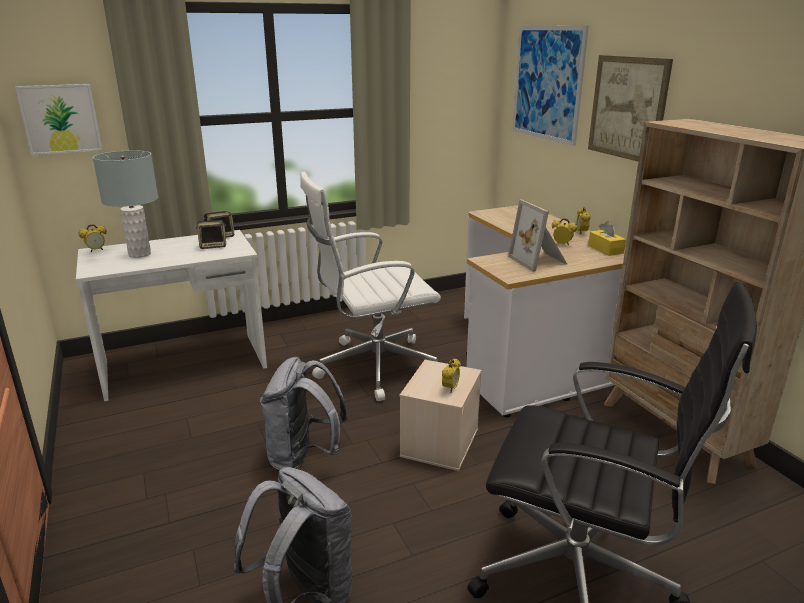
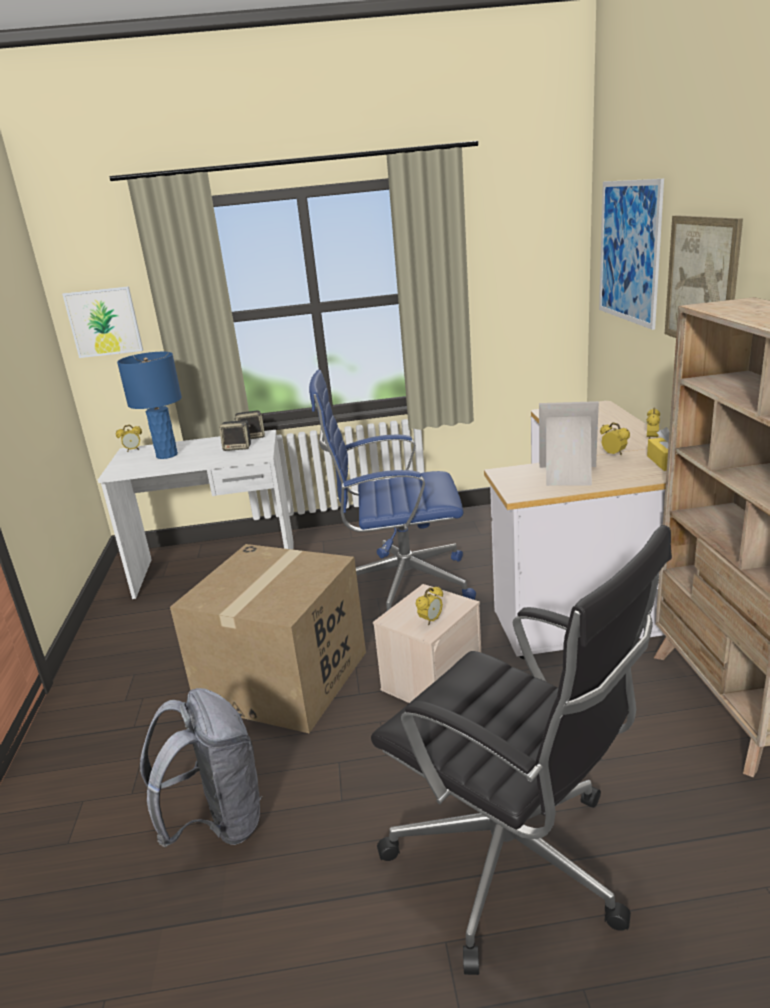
camera: 20 degrees right, 0 degrees up
grey table lamp [93,150,158,258] -> blue table lamp [117,352,182,459]
grey backpack [260,357,348,471] -> cardboard box [170,544,366,733]
white office chair [300,171,441,401] -> blue office chair [309,370,476,611]
picture frame [508,200,567,272] -> picture frame turned 105 degrees clockwise [539,401,599,486]

